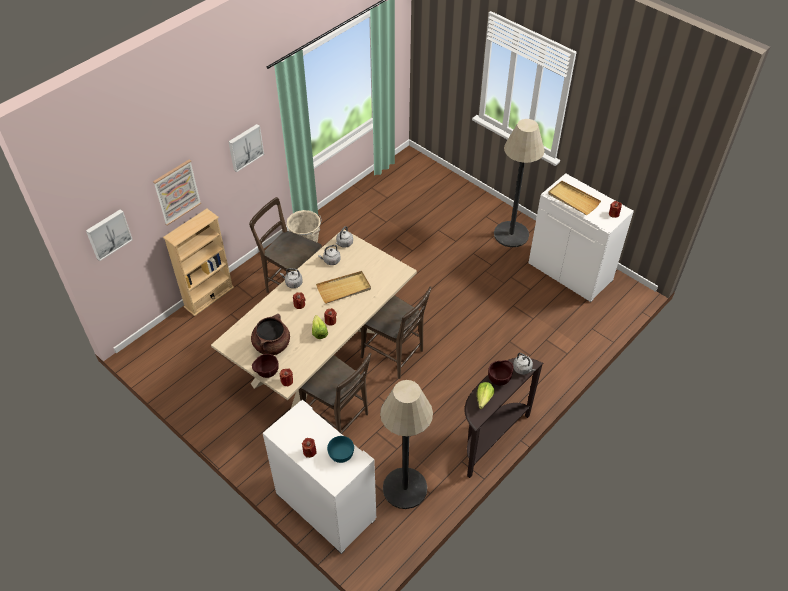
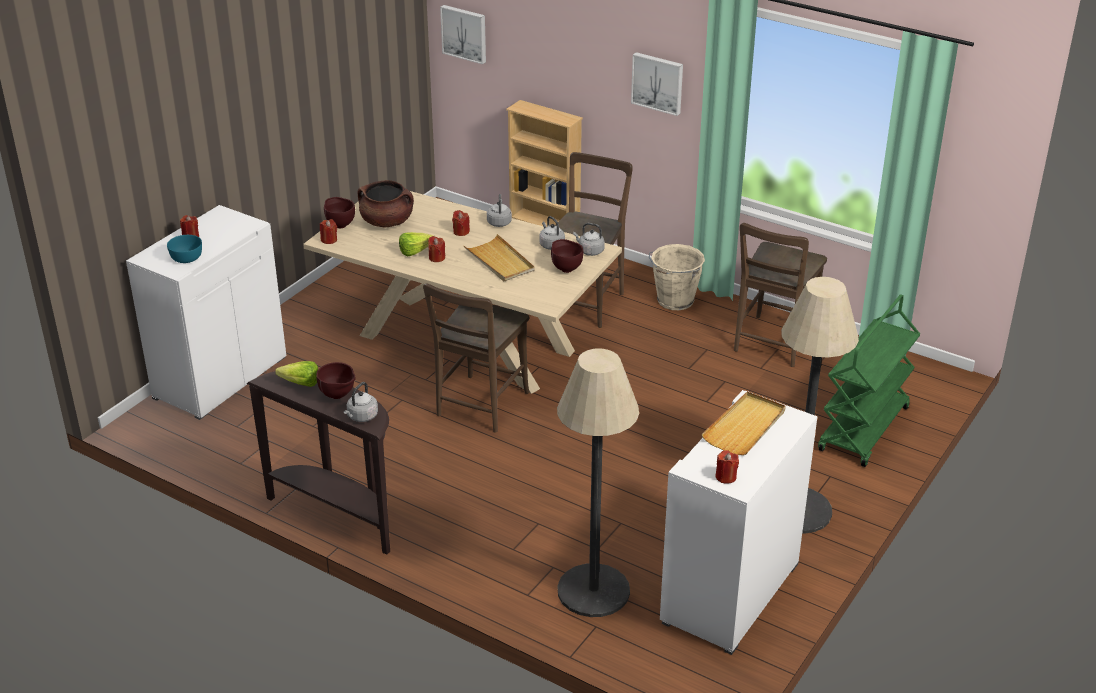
camera: 80 degrees right, 15 degrees down
picture [153,159,201,226] -> none
brown chair [299,352,372,434] -> brown chair moved to [734,223,827,367]
floor lamp [380,380,433,509] -> floor lamp moved to [557,348,639,617]
none -> brown bowl [551,239,583,273]
none -> green cart [818,294,920,467]

